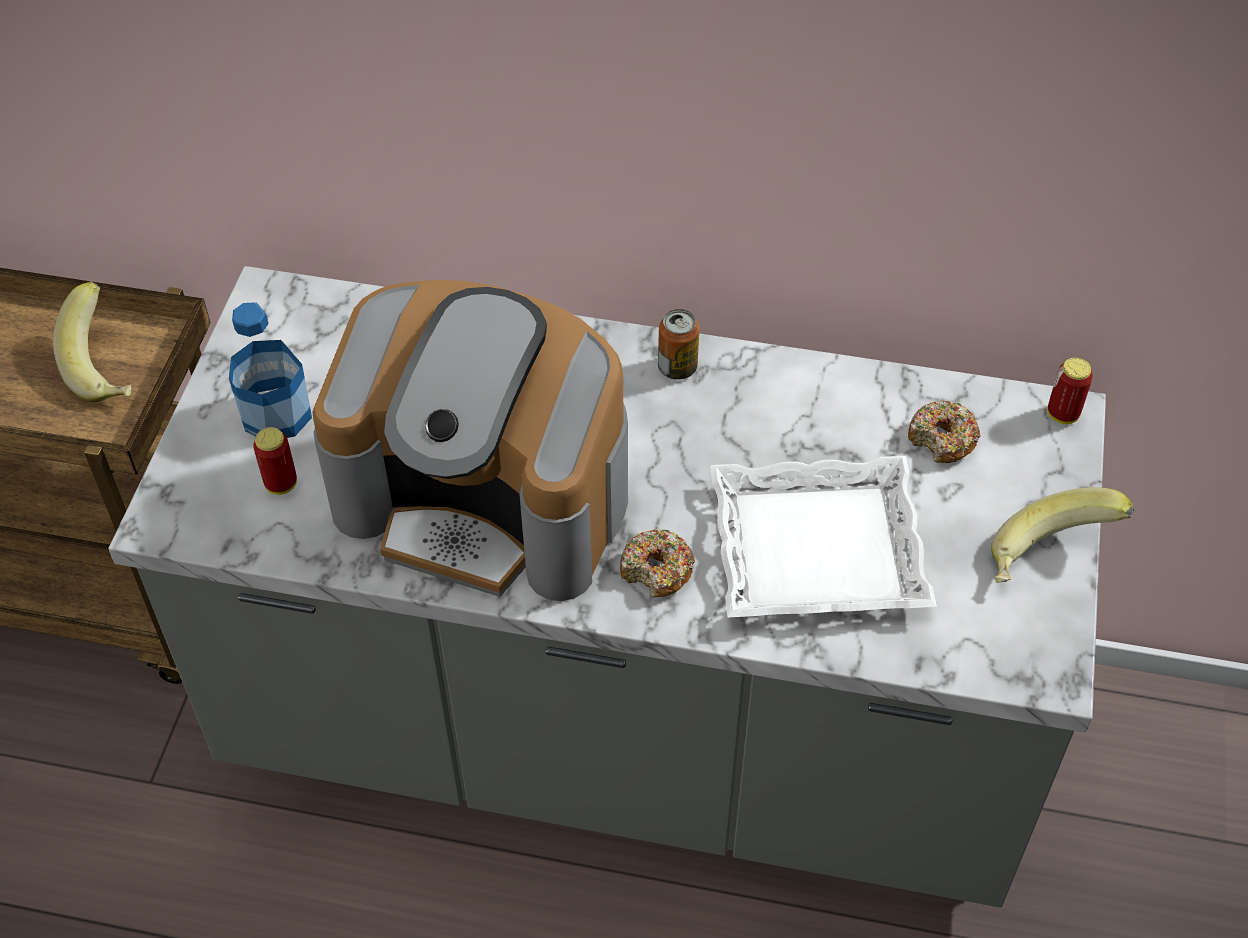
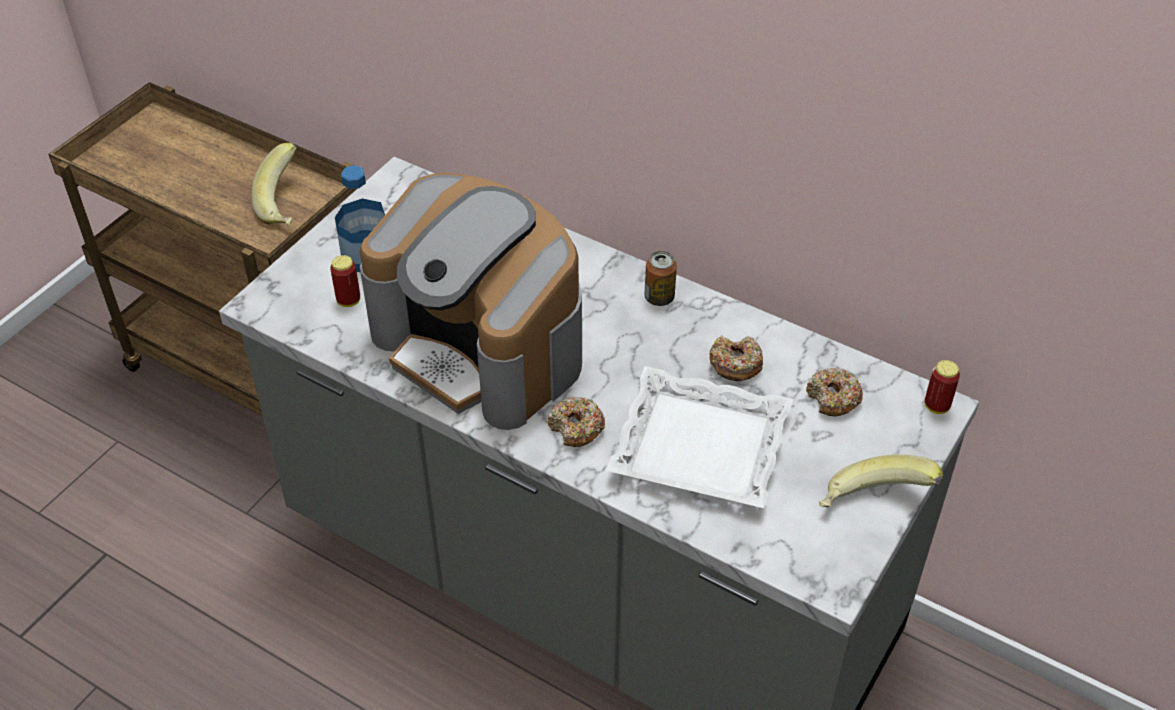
camera: 20 degrees right, 5 degrees down
none -> donut [709,335,763,381]

